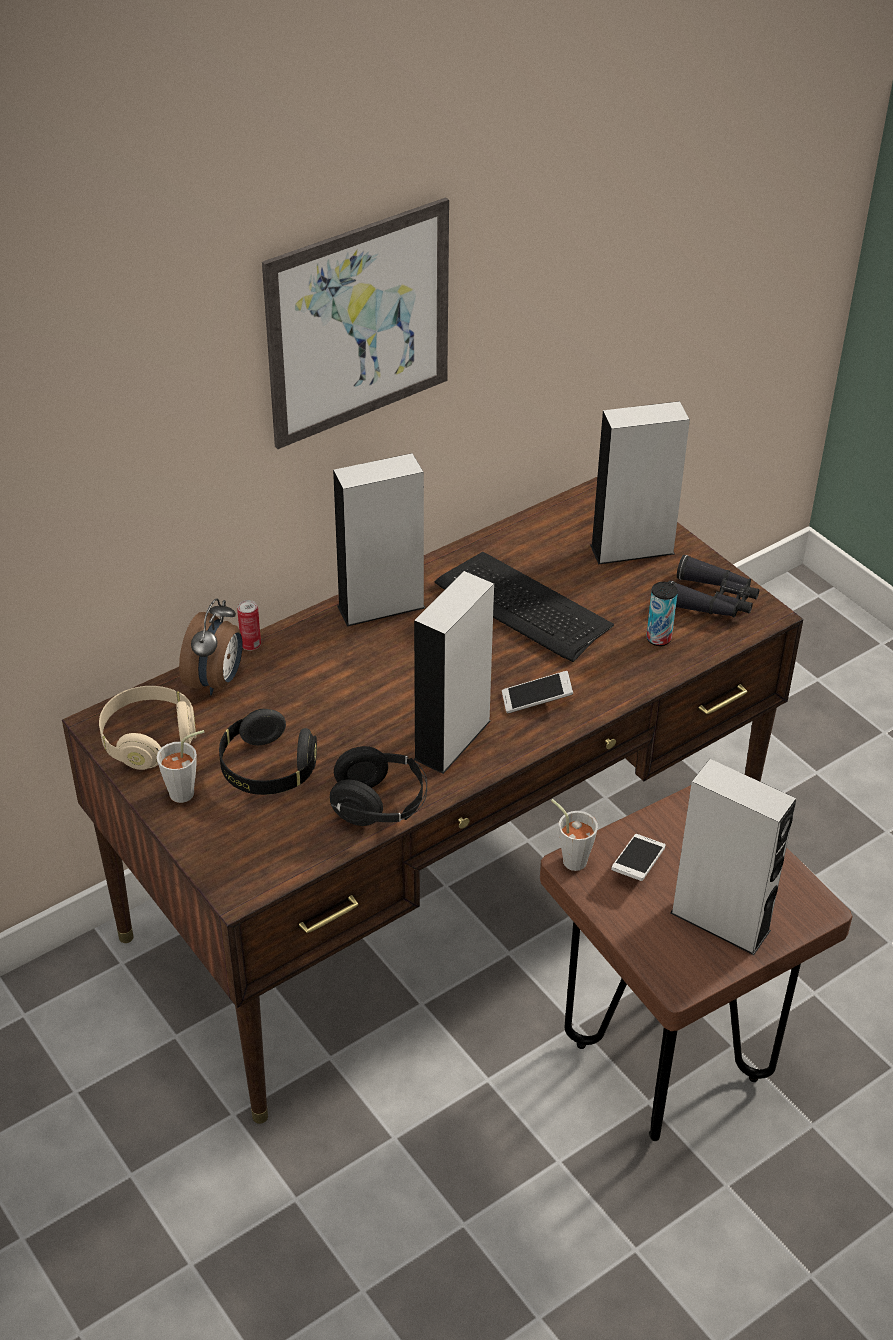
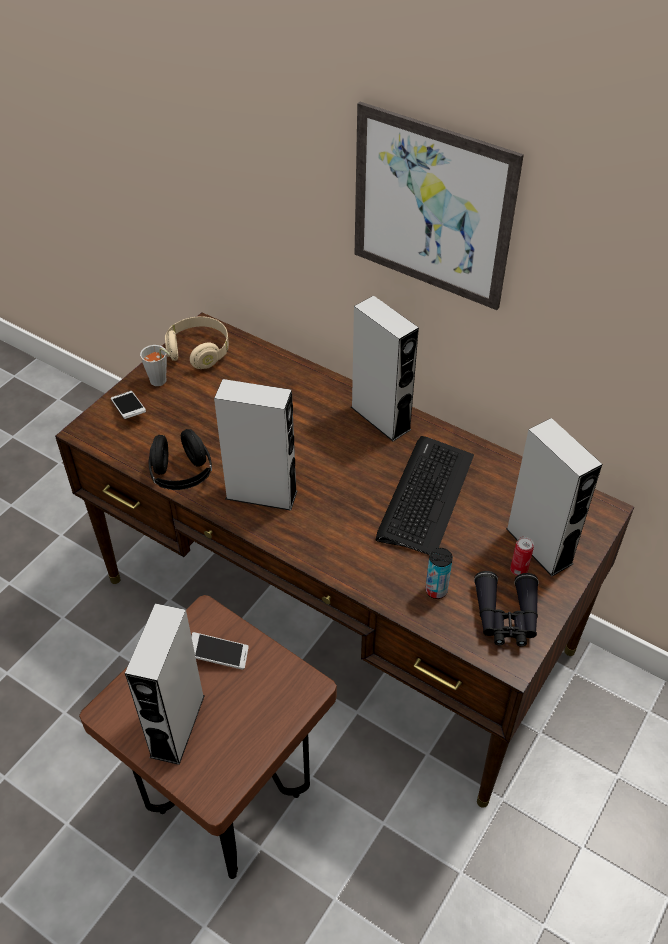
camera: 70 degrees right, 5 degrees up
alarm clock [179,598,243,695] -> none
black headphones [219,709,317,795] -> none
can [237,600,261,651] -> can moved to [510,537,534,576]
phone [502,671,573,713] -> phone moved to [111,391,146,419]
grey cup [551,799,598,871] -> none

